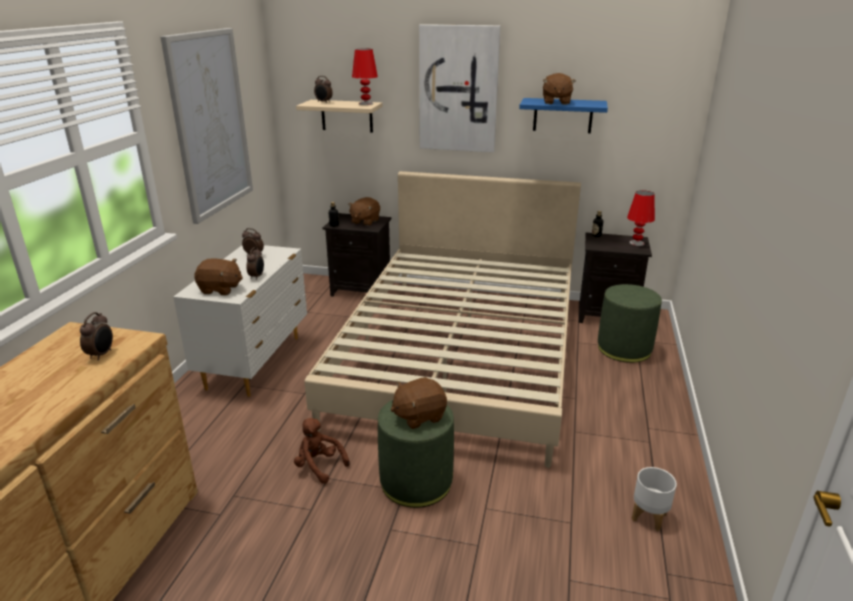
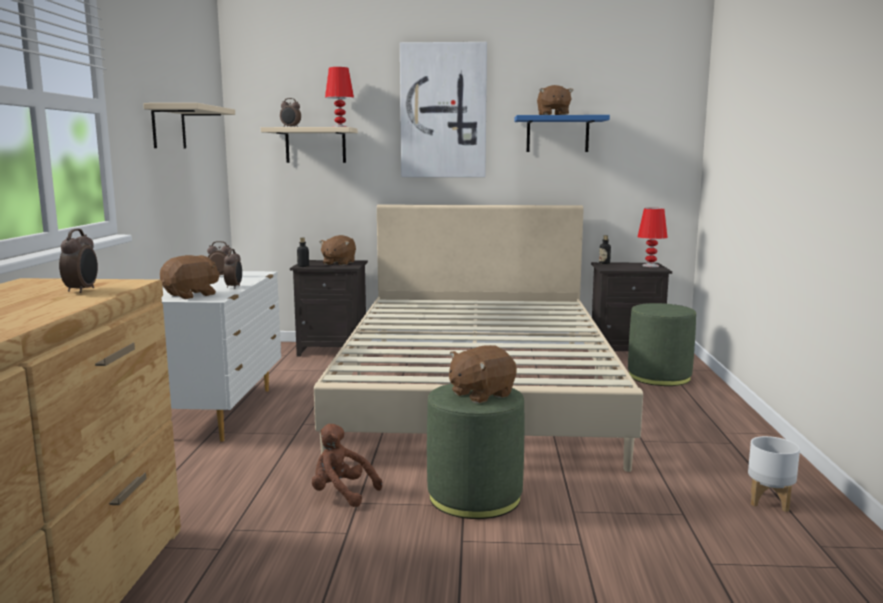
camera: 10 degrees left, 15 degrees down
picture [160,28,253,224] -> beige shelf [143,103,235,149]
brown plush toy [194,258,243,295] -> brown plush toy turned 45 degrees counterclockwise [160,255,220,299]

